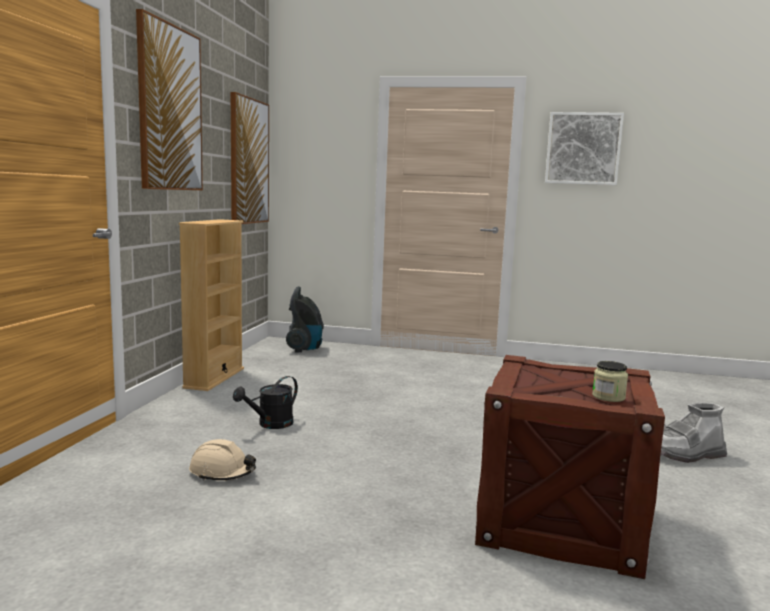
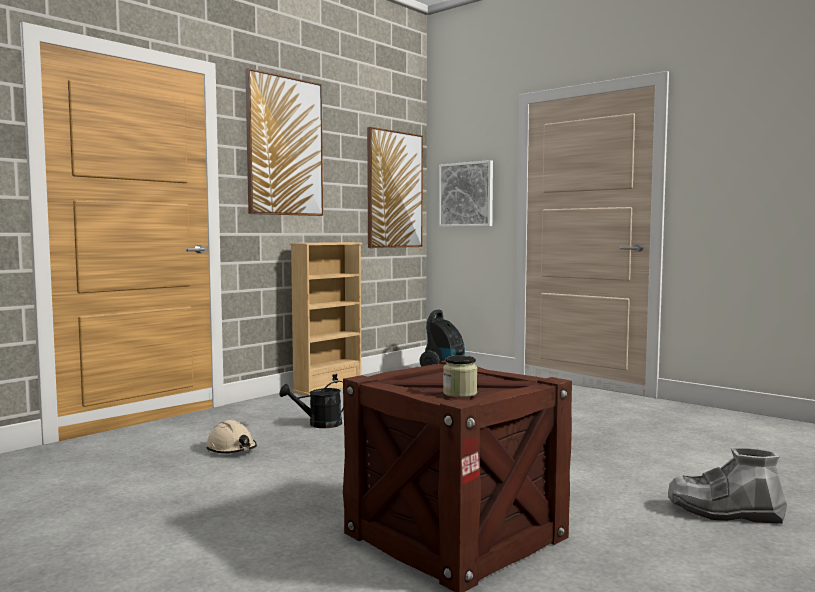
camera: 30 degrees right, 5 degrees down
picture [545,112,624,185] -> picture moved to [439,160,493,227]

